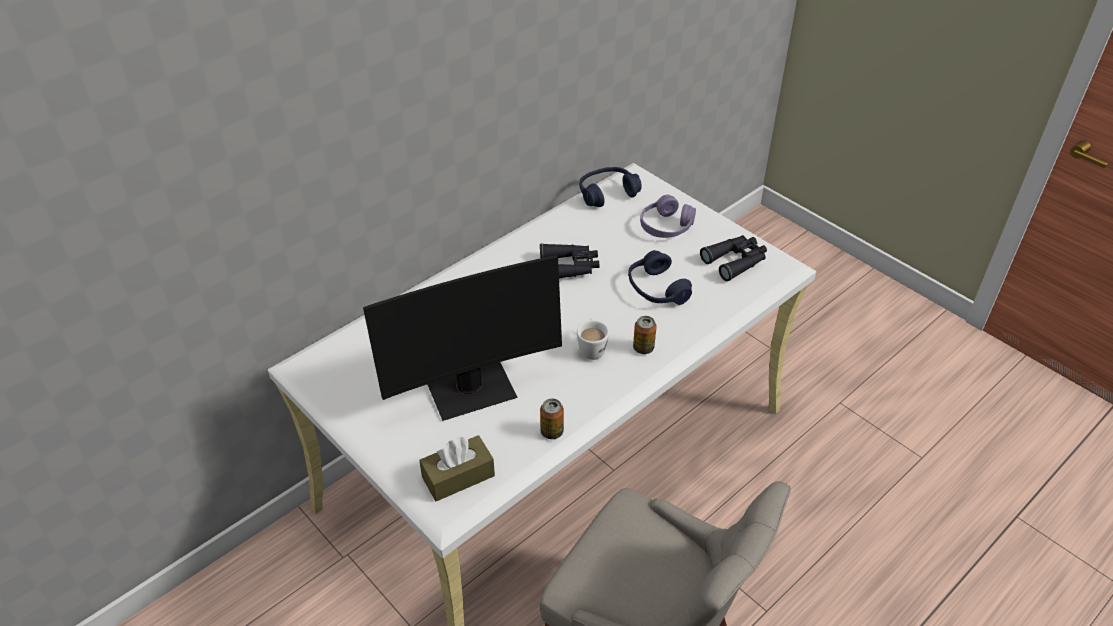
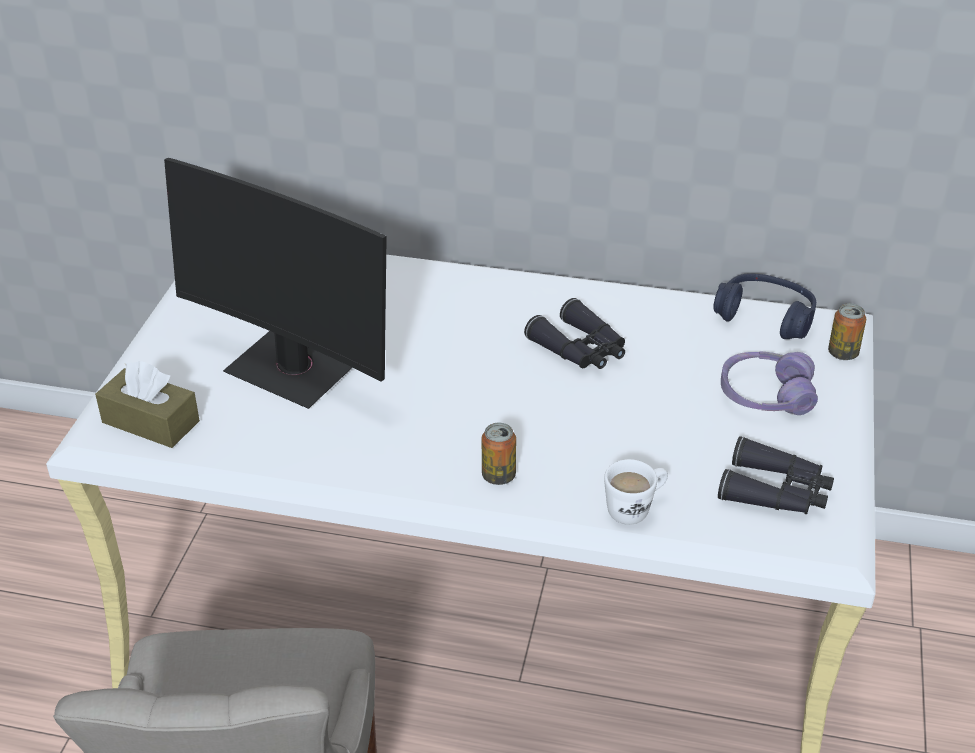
camera: 55 degrees right, 5 degrees down
can [540,399,564,439] -> can moved to [828,303,866,360]
white mug [577,318,609,360] -> white mug moved to [604,459,668,525]
blue headphones [628,250,692,305] -> none

